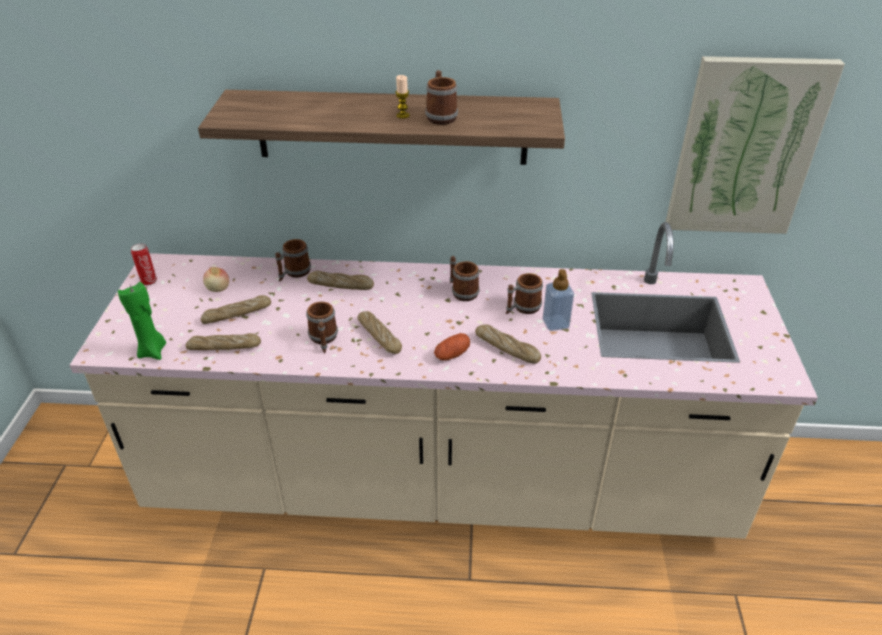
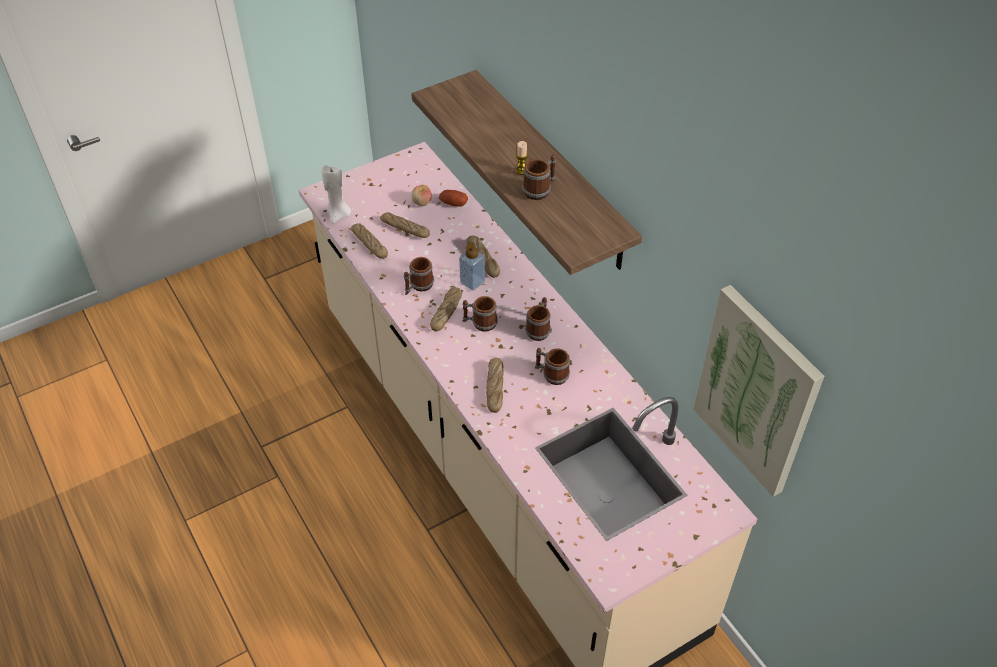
camera: 55 degrees right, 10 degrees up
green candle [118,282,166,360] -> white candle [321,165,351,224]
can [131,243,157,286] -> none
mug [275,239,311,281] -> mug moved to [463,296,498,332]
potato [434,333,470,361] -> potato moved to [439,190,468,207]
soap dispenser [542,269,574,331] -> soap dispenser moved to [459,242,485,291]

